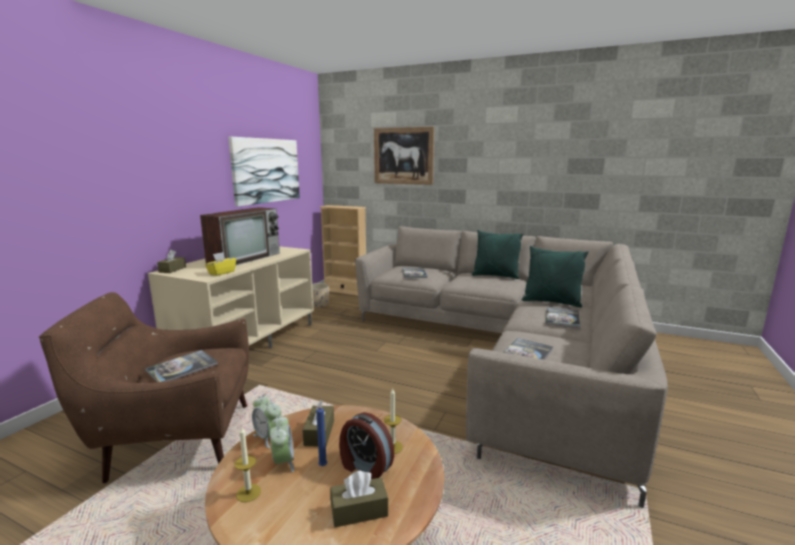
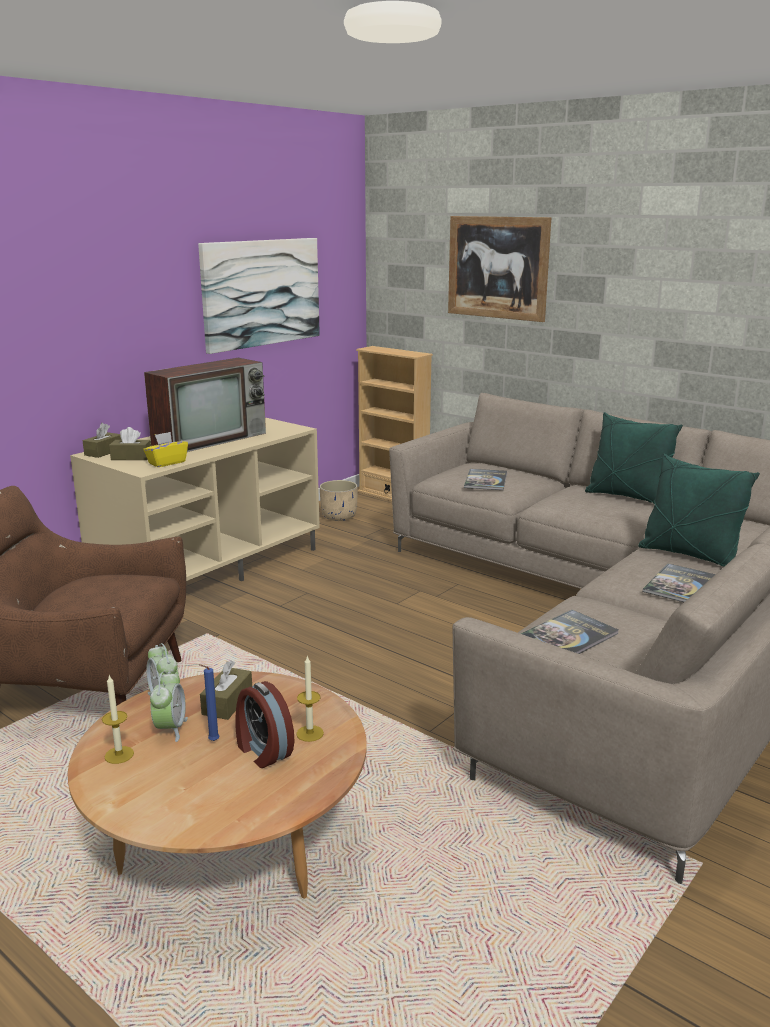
camera: 15 degrees right, 5 degrees up
book [145,350,218,382] -> none
brown tissue box [330,471,388,527] -> brown tissue box moved to [109,427,151,460]

